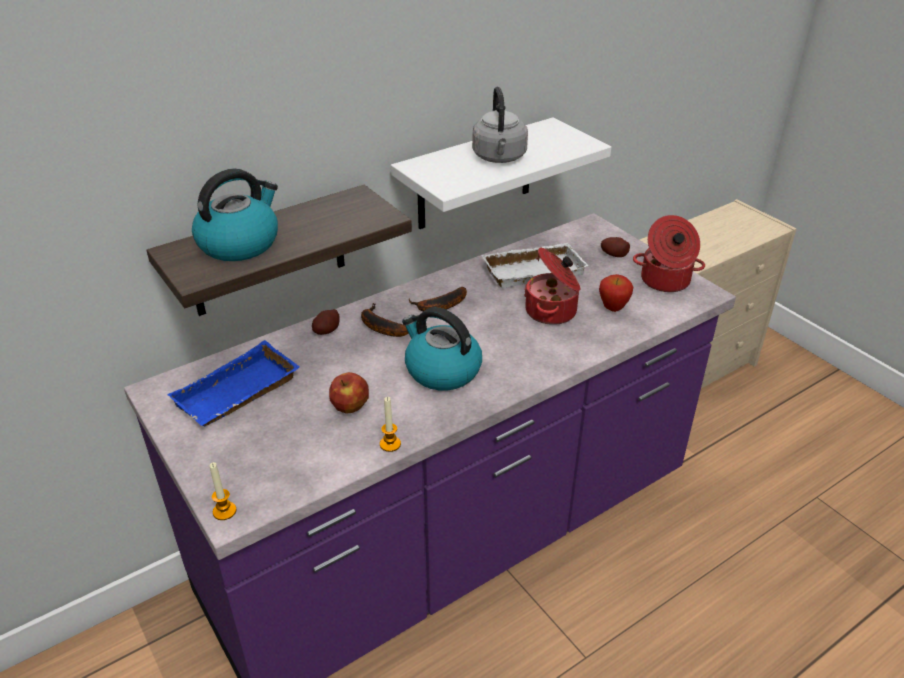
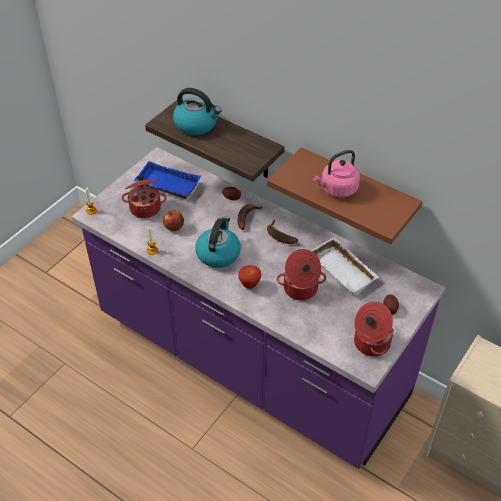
camera: 70 degrees right, 10 degrees up
white shelf [391,117,611,229] -> brown shelf [267,147,422,245]
grey kettle [472,87,528,163] -> pink kettle [313,150,360,197]
apple [599,274,633,312] -> apple moved to [238,265,261,289]
none -> cooking pot [121,175,167,218]

